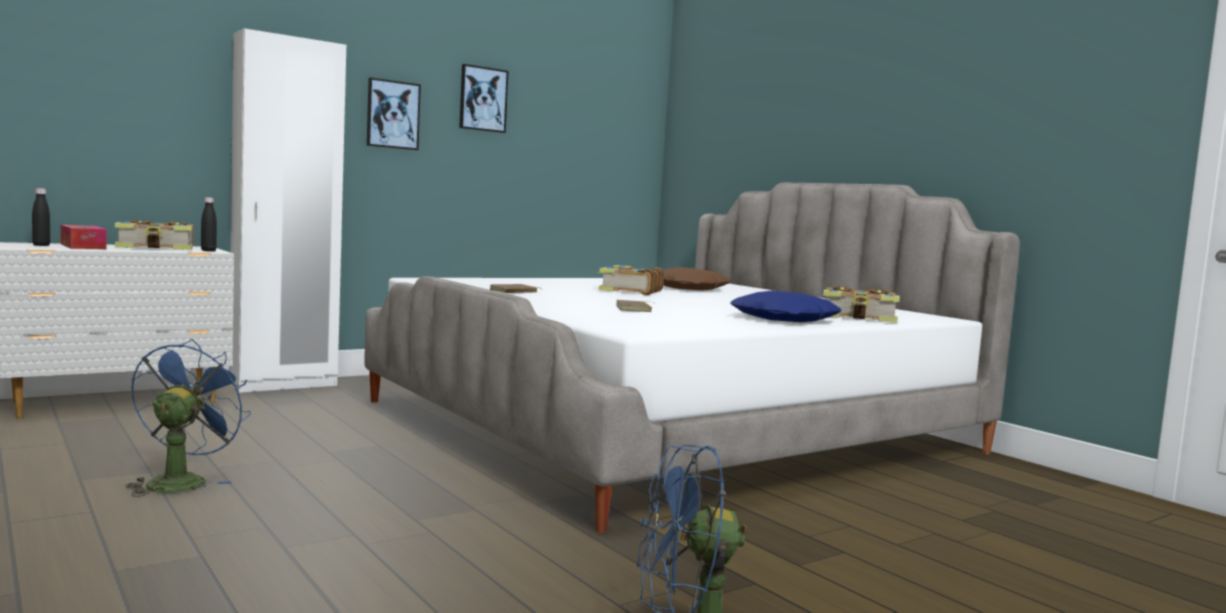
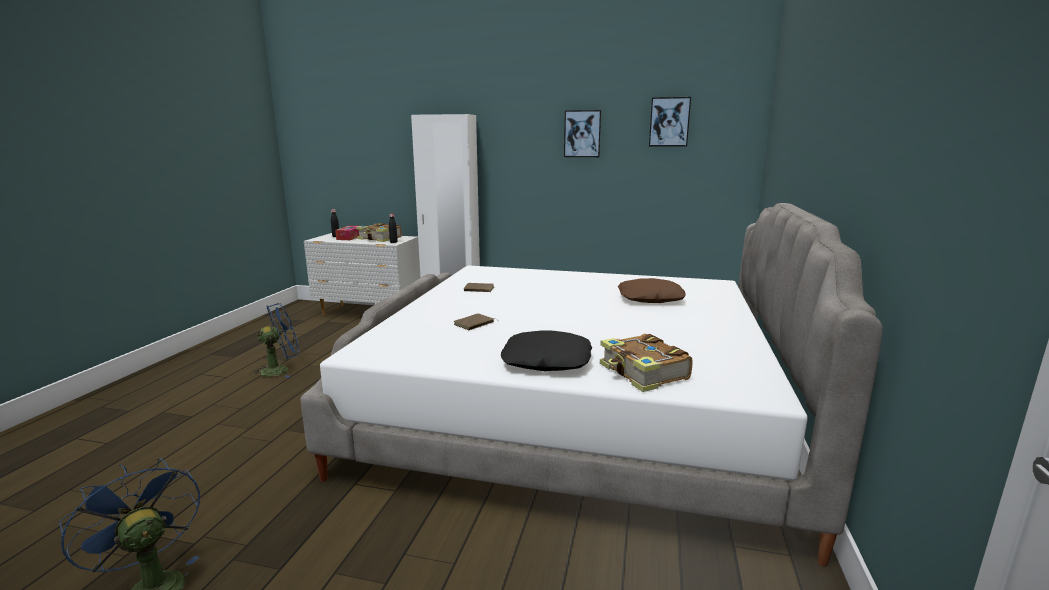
camera: 50 degrees right, 10 degrees up
picture [367,77,421,150] -> picture moved to [649,97,691,147]
book [597,265,664,295] -> none
blue pillow [730,290,842,322] -> black pillow [501,330,592,371]

